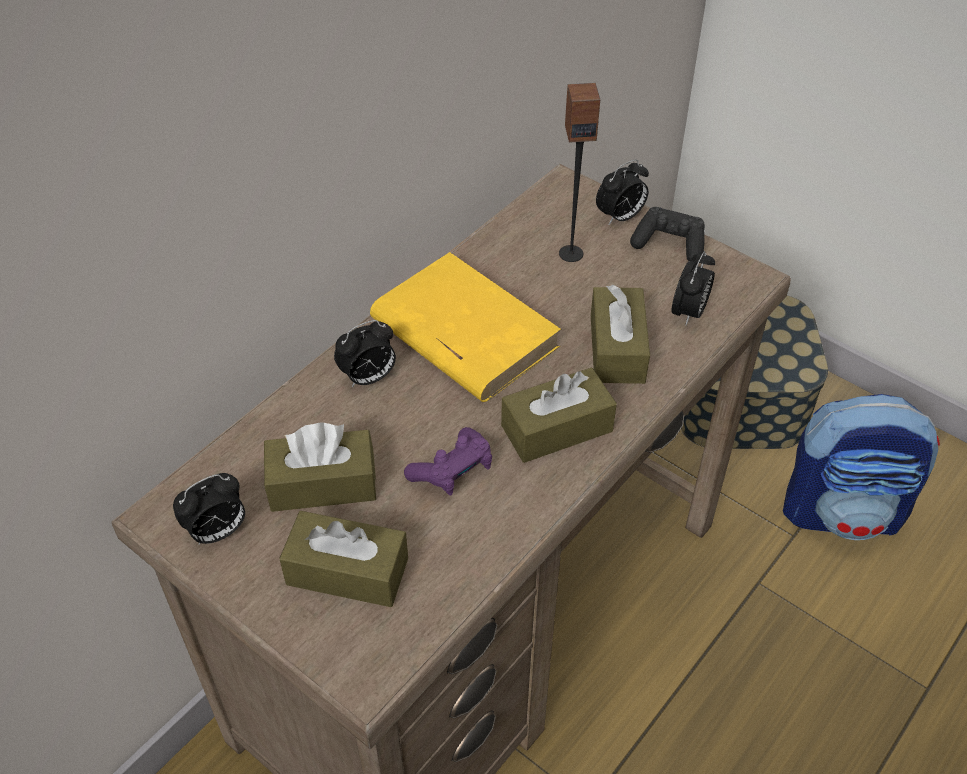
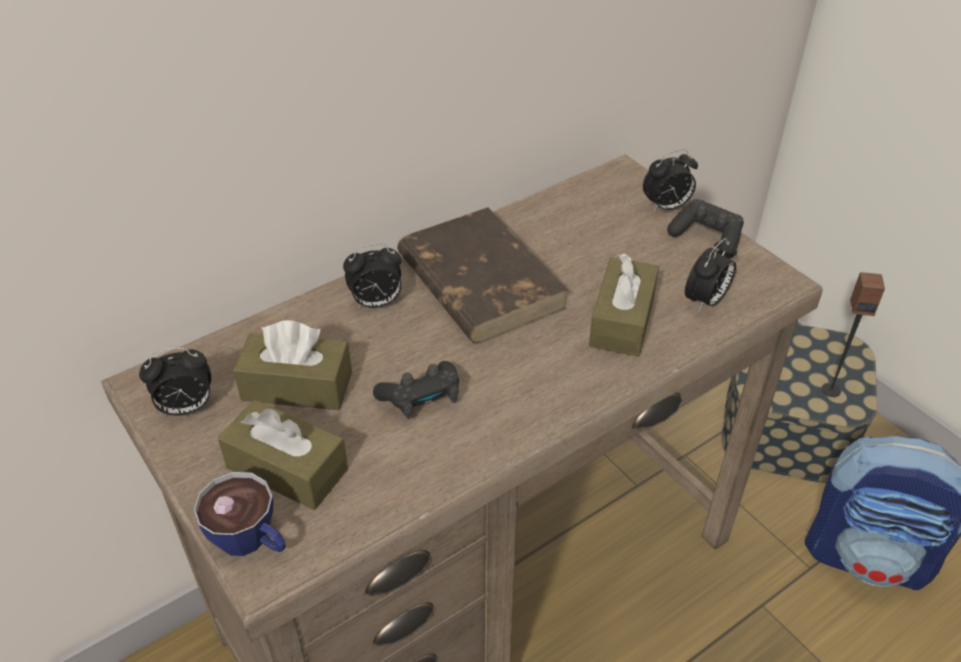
camera: 15 degrees right, 5 degrees down
yellow book [370,252,561,402] -> brown book [397,207,568,344]
purple game controller [404,427,492,496] -> black game controller [373,361,459,419]
brown tissue box [501,368,617,463] -> none
speaker [559,83,600,262] -> speaker moved to [821,272,885,397]
none -> cup [193,472,285,556]

